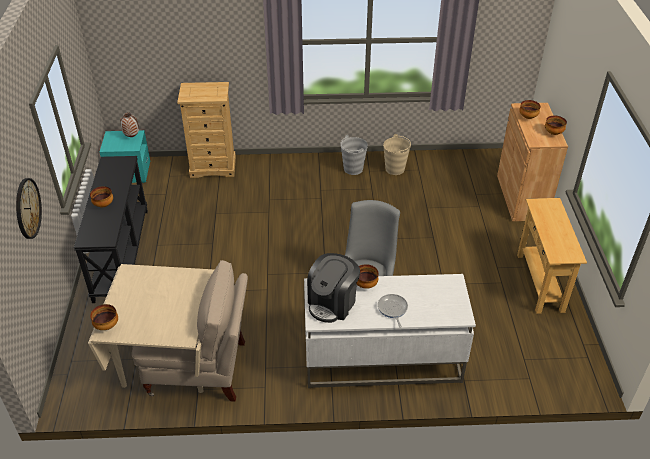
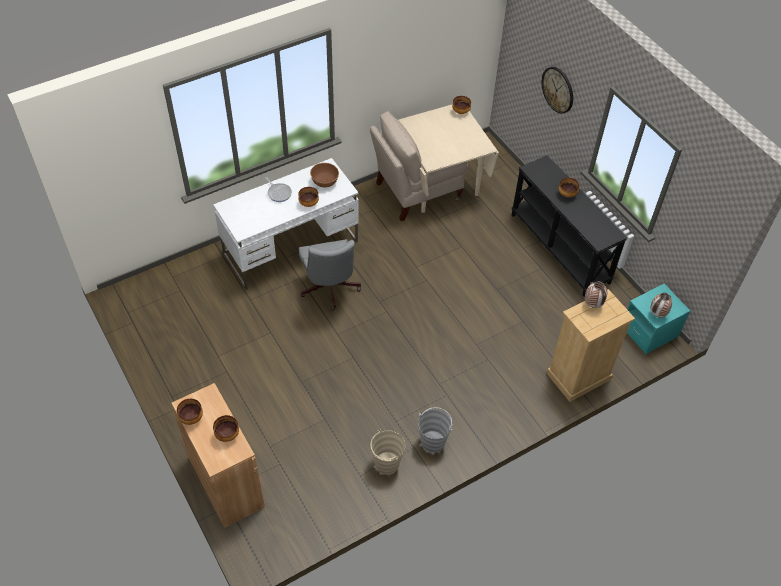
camera: 150 degrees right, 10 degrees up
coffee machine [307,253,360,323] -> brown bowl [310,163,339,187]
beige console table [517,198,587,314] -> none
none -> vase [585,281,607,308]

